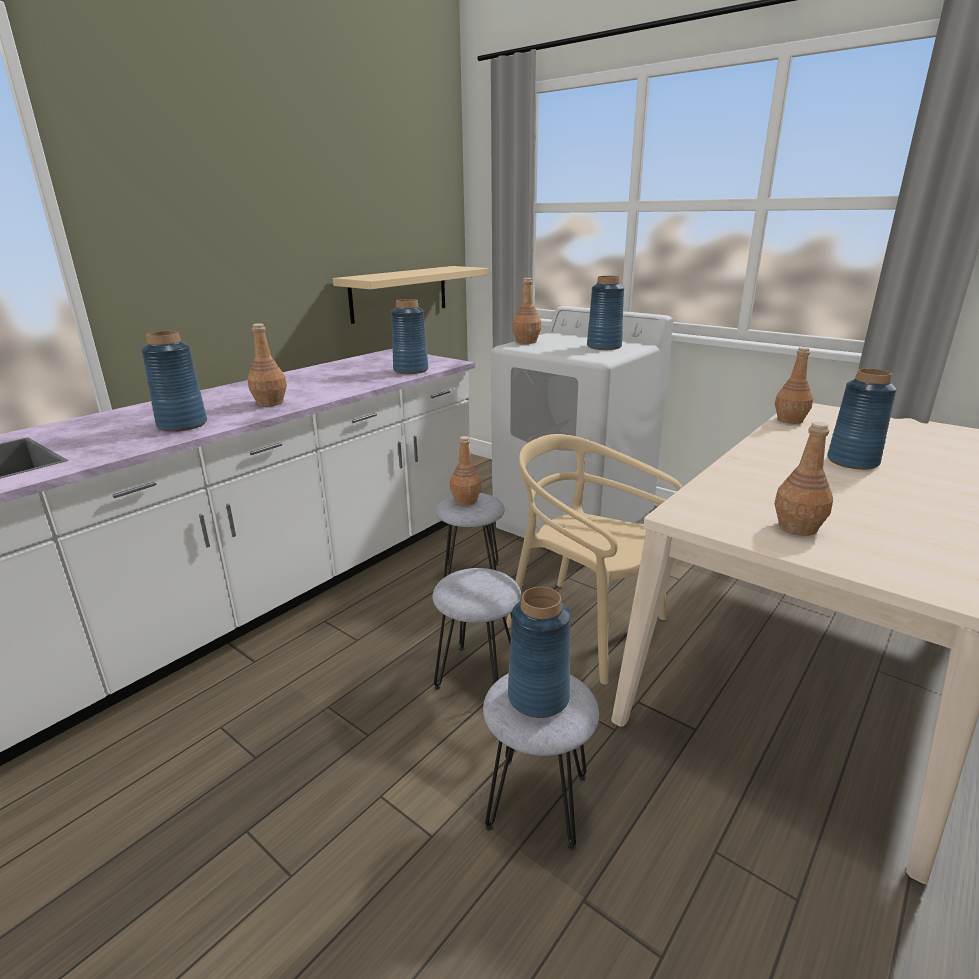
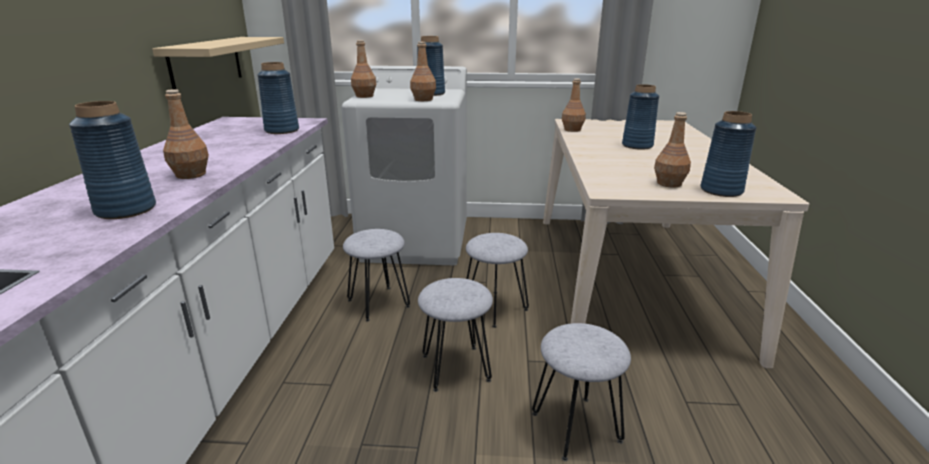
camera: 35 degrees left, 0 degrees up
brown bottle [450,436,482,506] -> brown bottle moved to [410,42,436,101]
beige chair [506,434,683,684] -> grey stool [466,233,529,328]
blue vase [508,587,571,718] -> blue vase moved to [701,111,756,197]

